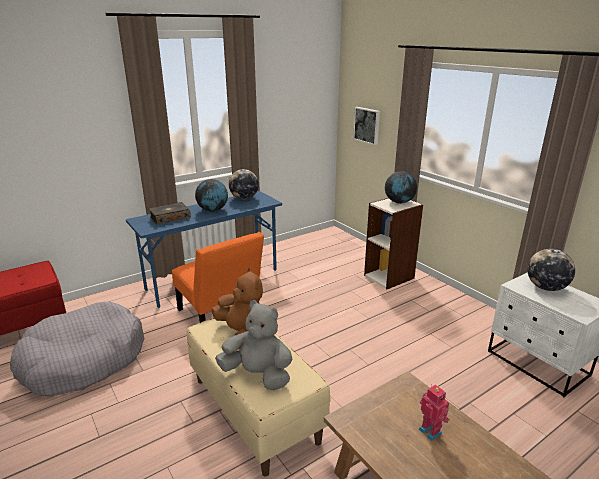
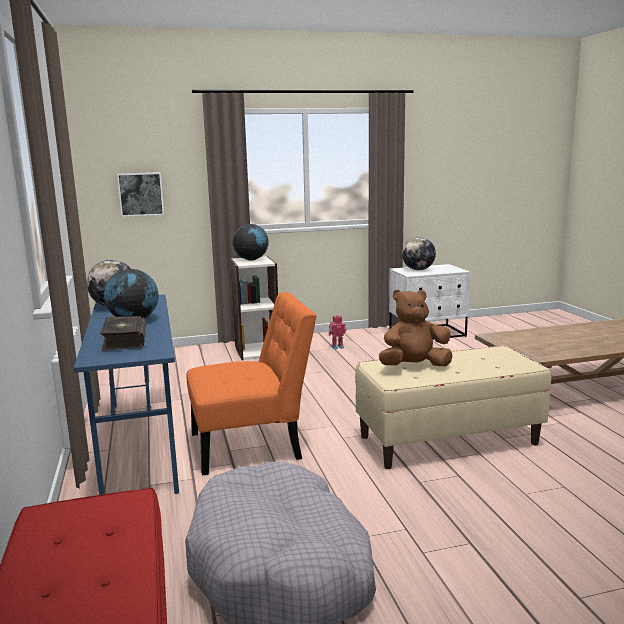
camera: 70 degrees left, 10 degrees down
grey plush toy [215,300,292,390] -> none
toy robot [419,384,450,441] -> toy robot moved to [329,315,346,349]

